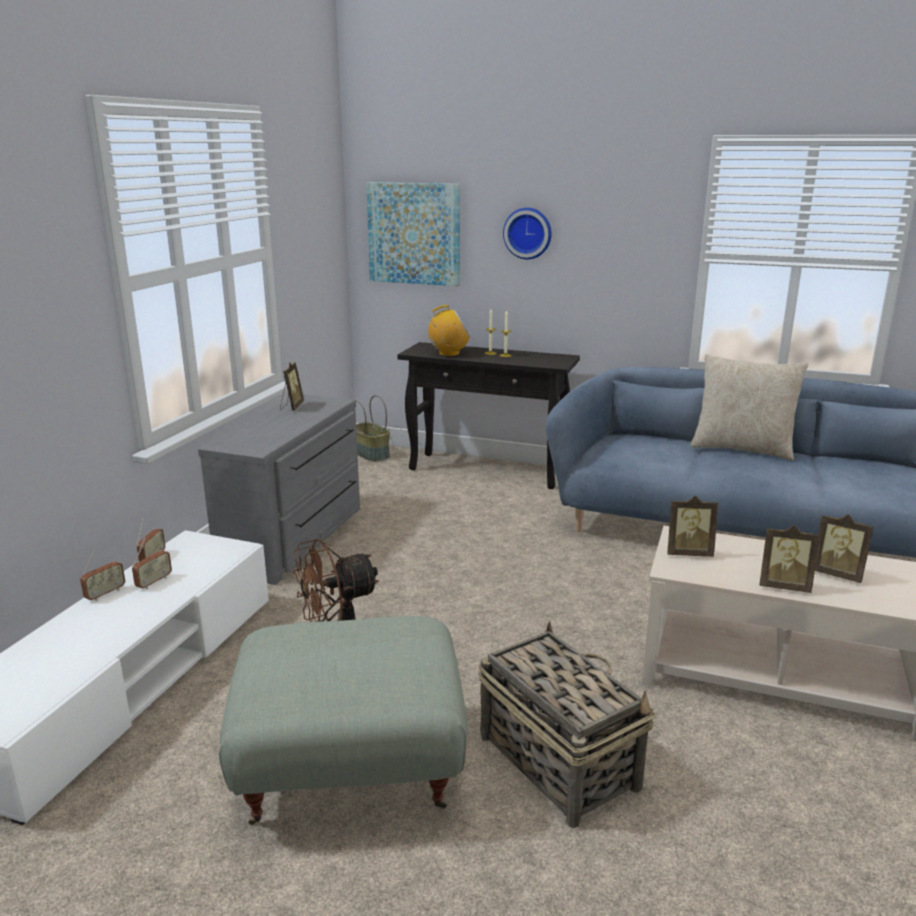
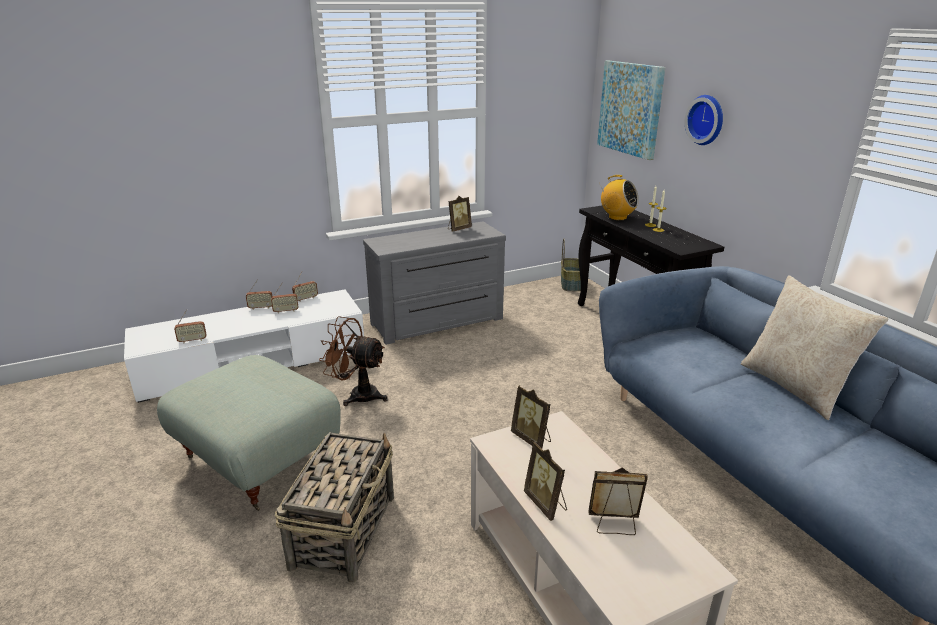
camera: 45 degrees right, 5 degrees up
picture frame [815,514,874,583] -> picture frame turned 105 degrees clockwise [588,468,648,535]
none -> radio [174,310,206,344]

